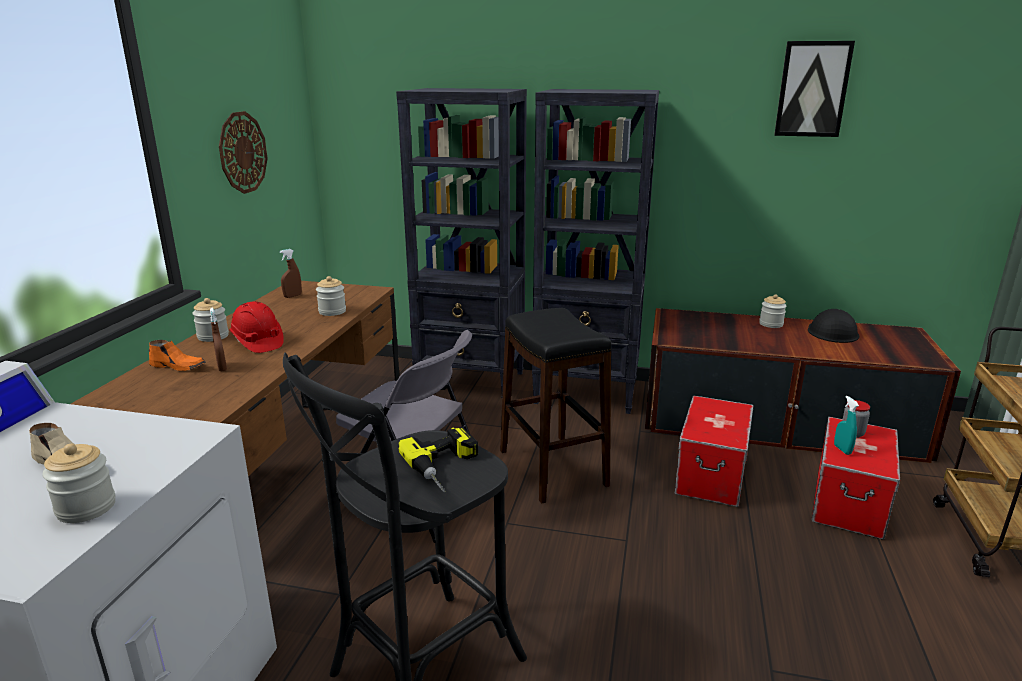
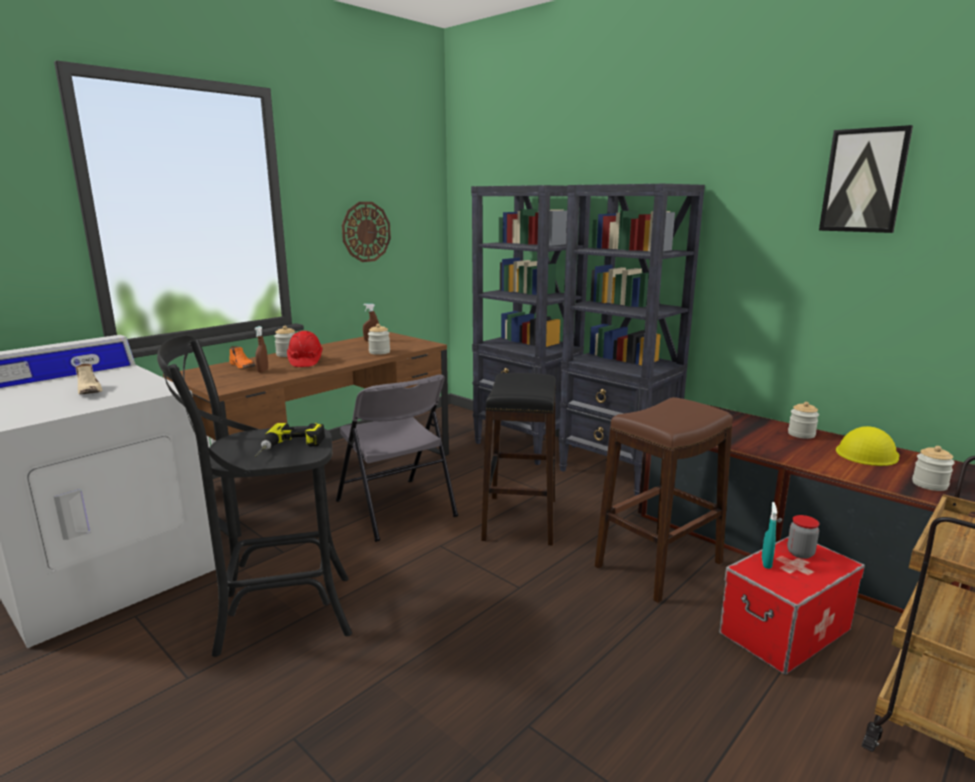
camera: 30 degrees right, 5 degrees down
jar [42,444,115,523] -> jar moved to [912,446,955,491]
storage box [675,396,754,507] -> brown stool [595,397,733,603]
black hard hat [808,309,859,343] -> yellow hard hat [836,426,900,466]

